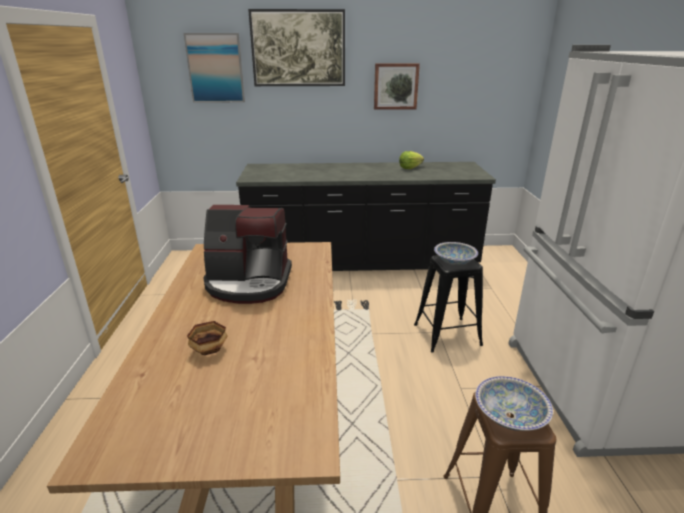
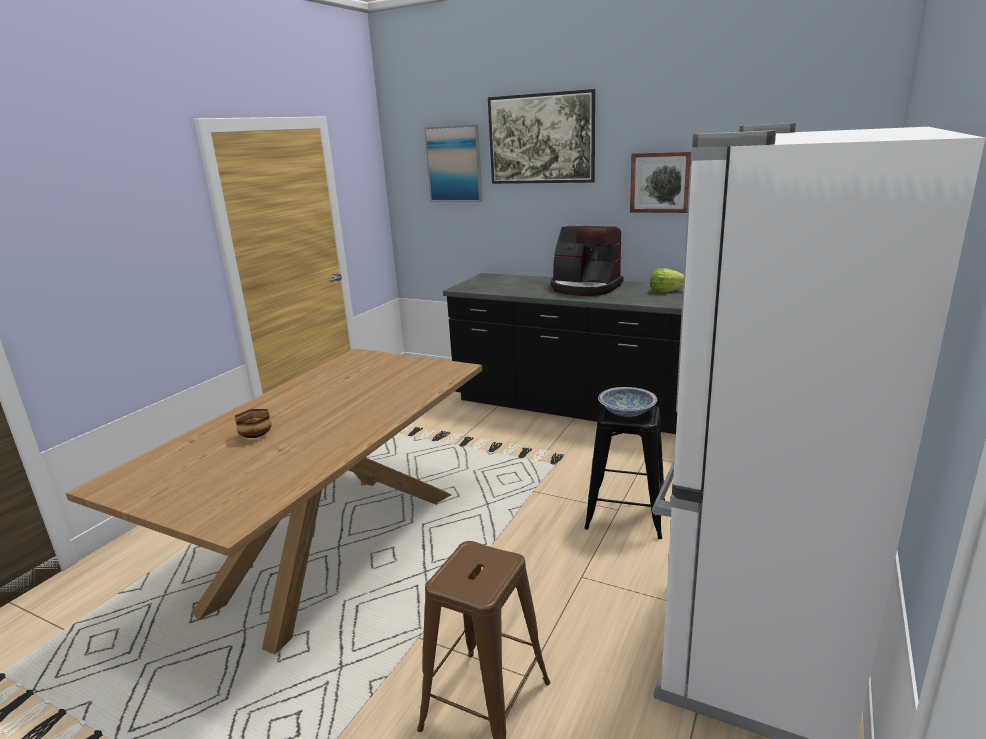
camera: 30 degrees right, 5 degrees down
coffee machine [203,205,292,304] -> coffee machine moved to [551,226,624,296]
bowl [475,376,553,431] -> none

